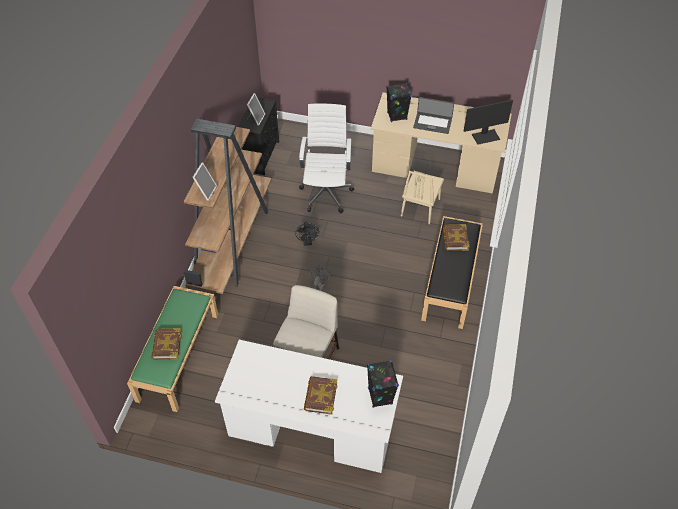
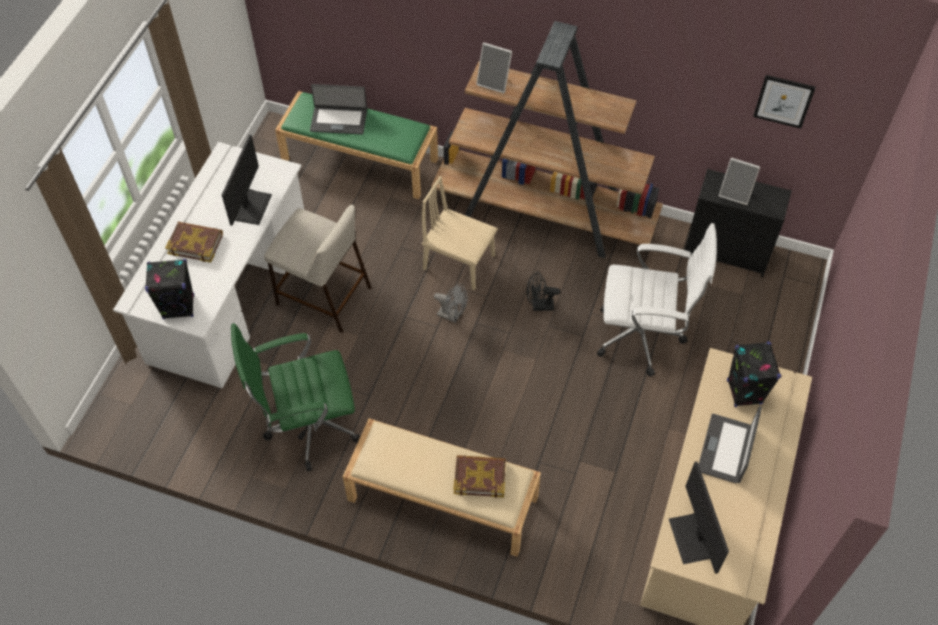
camera: 95 degrees right, 5 degrees up
book [151,328,182,360] -> laptop [310,84,367,135]
beige chair [401,171,444,224] -> beige chair moved to [422,176,498,290]
black bench [421,216,483,329] -> beige bench [343,418,541,557]
none -> monitor [222,134,272,226]
none -> green office chair [231,323,361,471]
none -> picture [753,75,816,129]

